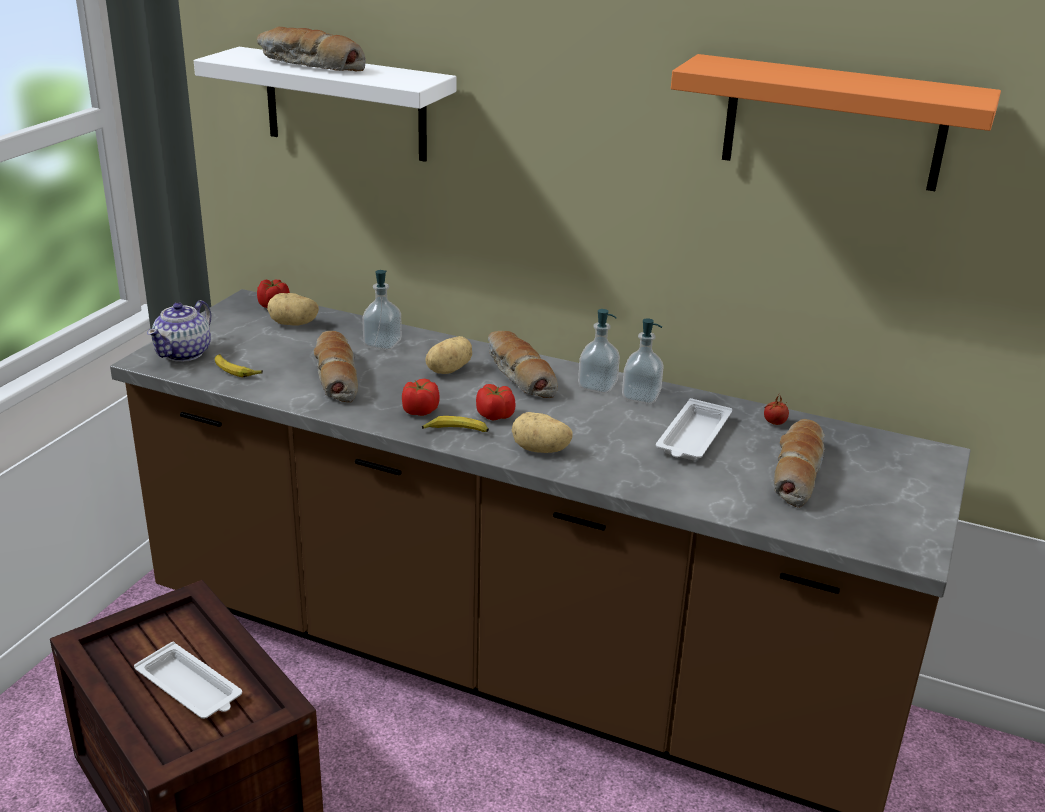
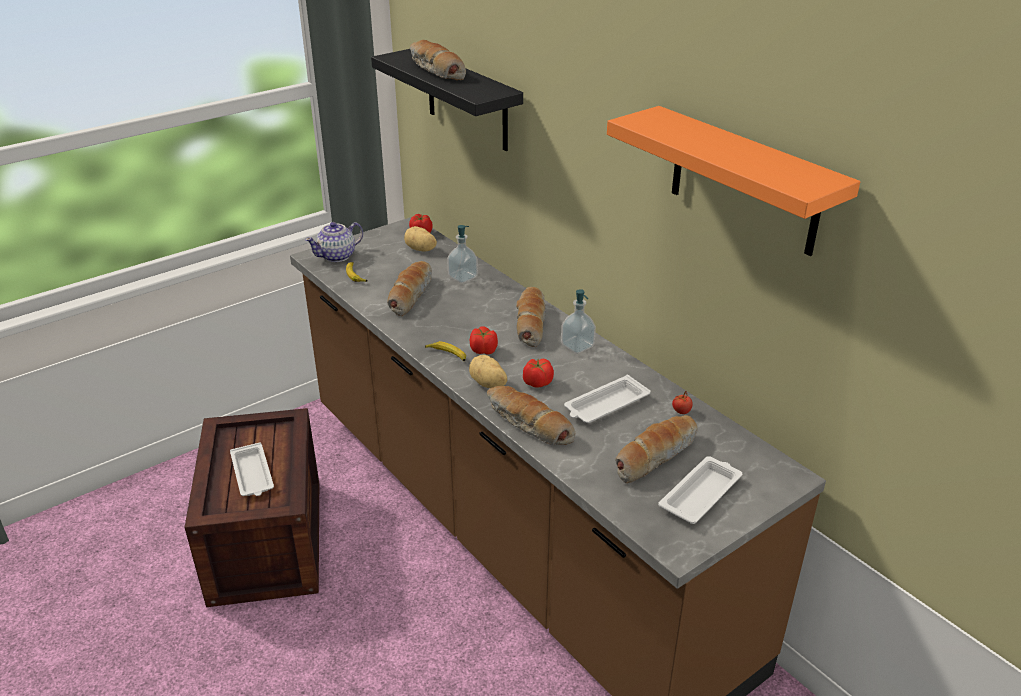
camera: 30 degrees right, 5 degrees up
white shelf [194,47,456,162] -> black shelf [371,49,523,151]
tomato [402,379,440,416] -> tomato moved to [523,359,554,388]
potato [425,336,472,374] -> none
soap dispenser [622,318,664,404] -> none
none -> bread [487,386,575,445]
none -> white tray [658,456,742,524]

